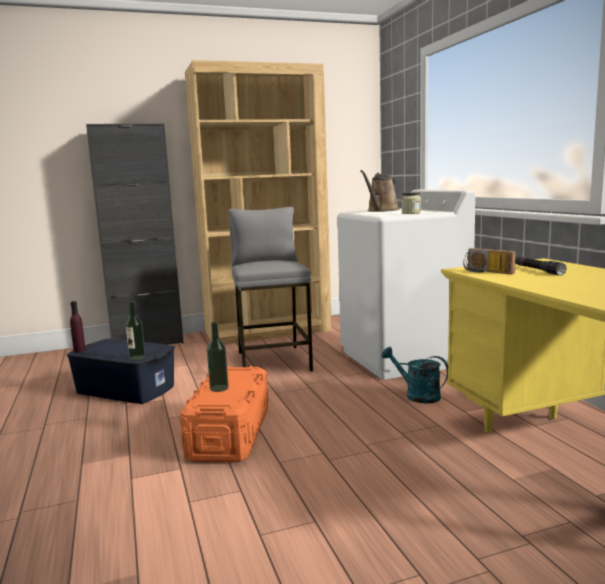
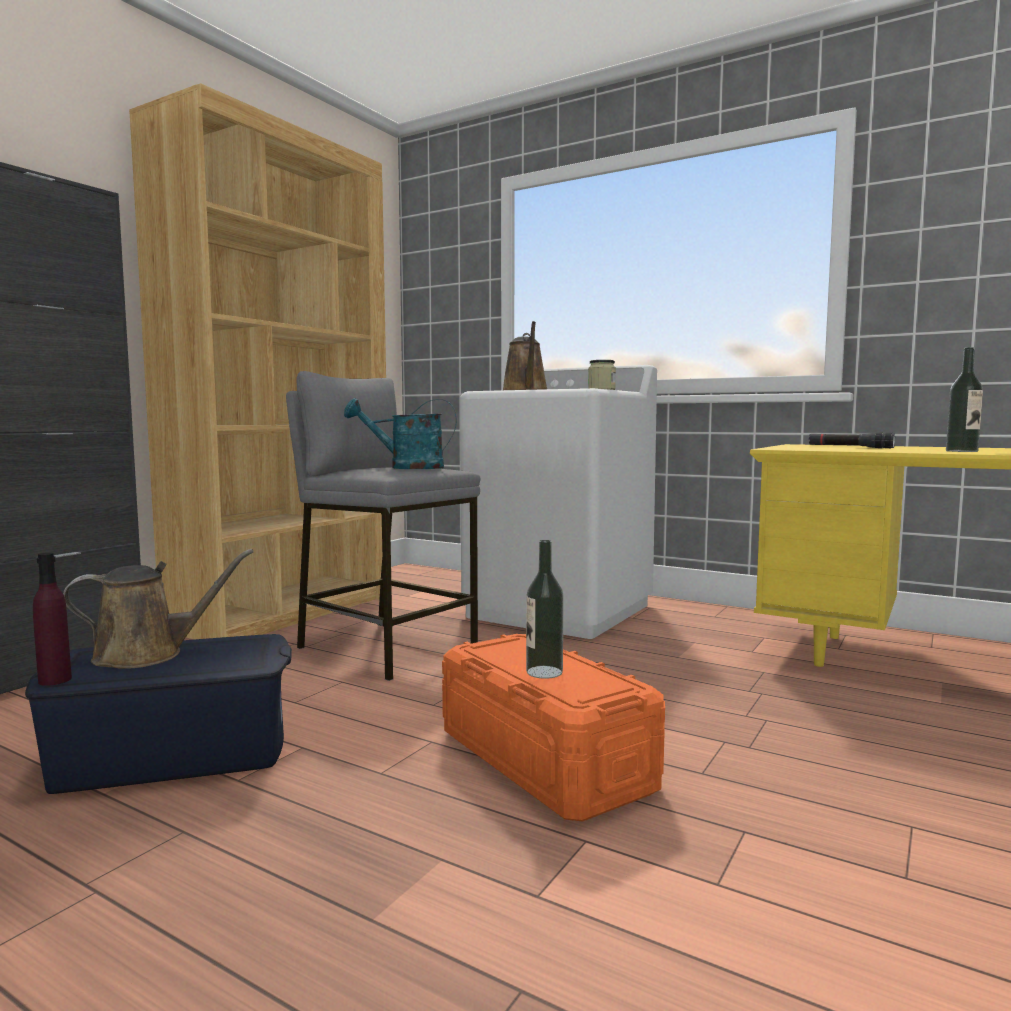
camera: 40 degrees left, 5 degrees down
bottle [126,301,146,361] -> bottle moved to [946,347,983,452]
turquoise watering can [382,347,448,404] -> turquoise watering can moved to [344,398,457,469]
radio [463,248,516,274] -> none
none -> brown watering can [63,549,254,669]

